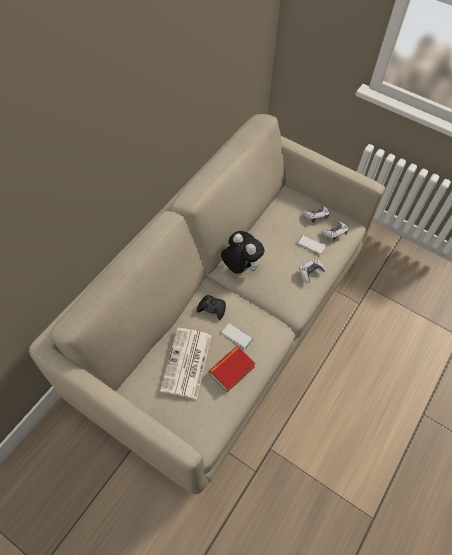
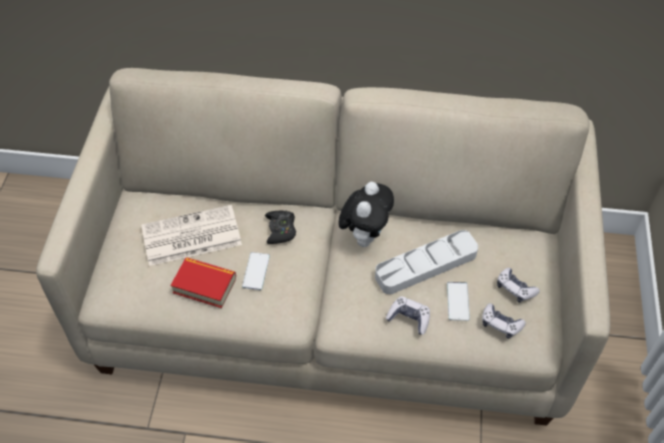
camera: 65 degrees right, 5 degrees down
none -> grey tray [375,230,478,294]

